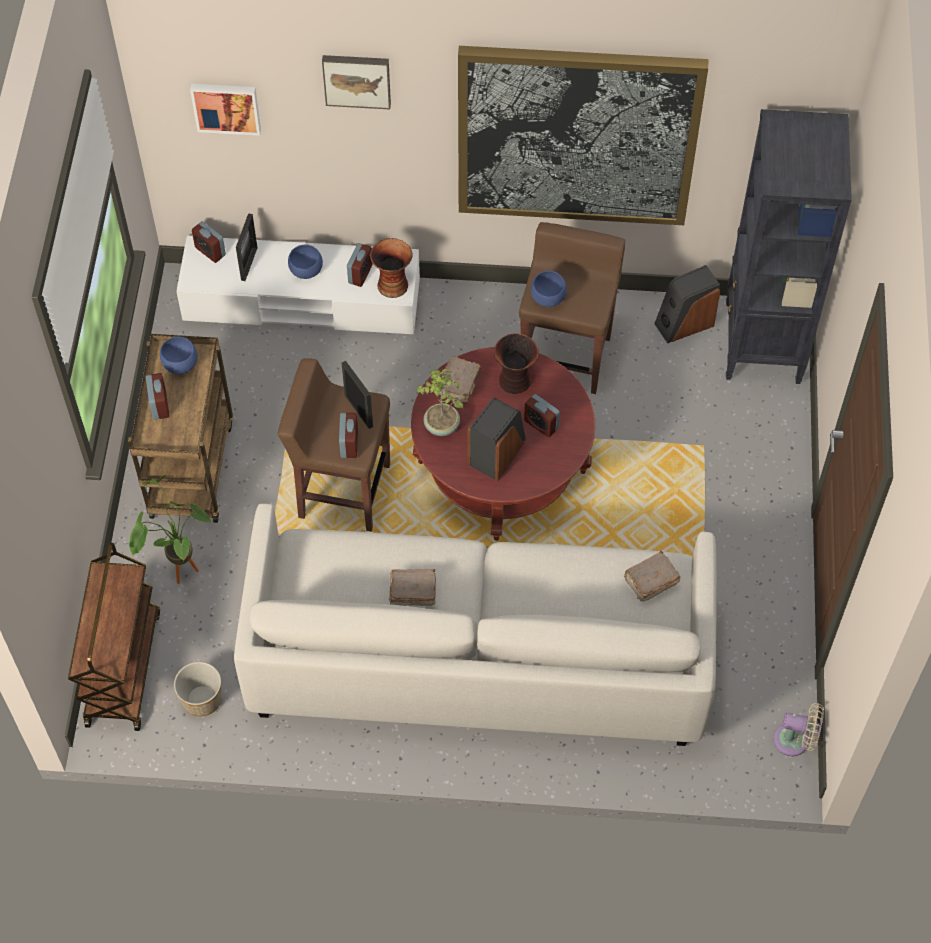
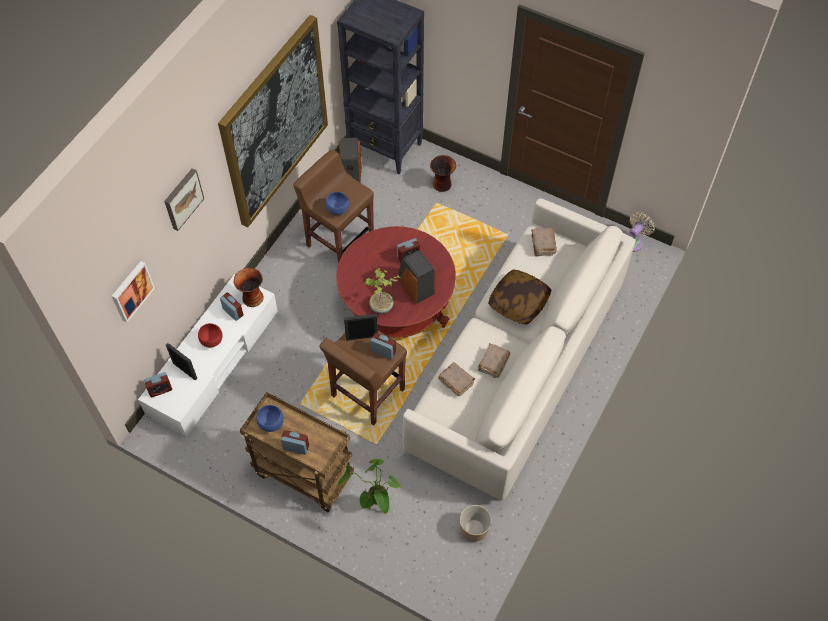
camera: 65 degrees left, 0 degrees up
brown cart [68,543,160,731] -> none
blue bowl [288,245,323,279] -> red bowl [198,323,223,348]
brown book [439,356,481,402] -> brown book moved to [438,362,475,396]
vase [494,334,539,394] -> vase moved to [430,155,456,192]
none -> pillow [488,270,552,325]

